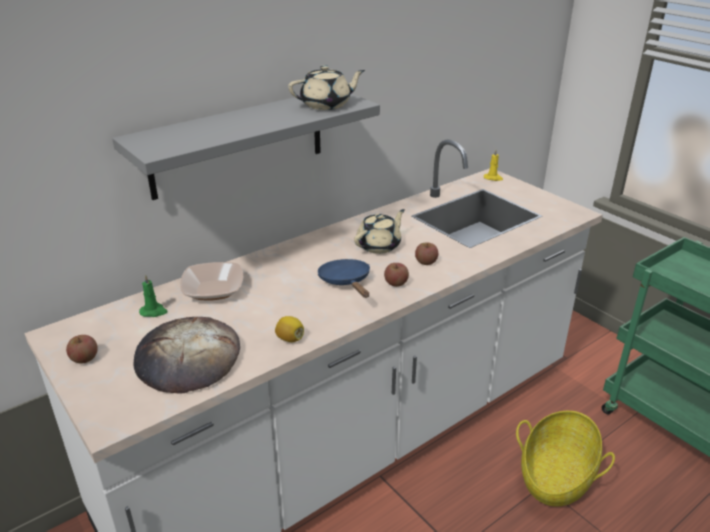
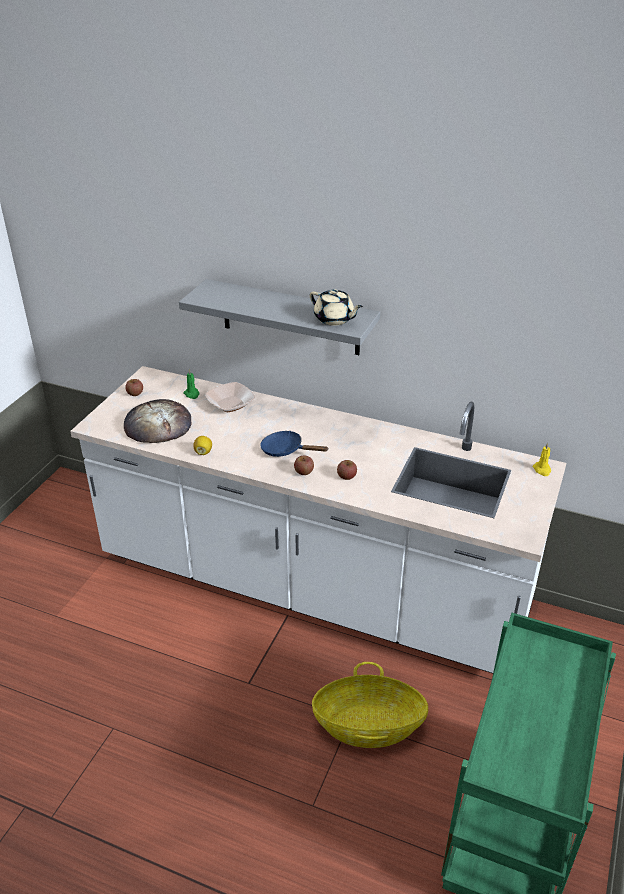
camera: 60 degrees right, 5 degrees up
blue frying pan [318,259,370,298] -> blue frying pan turned 105 degrees counterclockwise [260,431,329,457]
beige teapot [354,209,405,254] -> none

